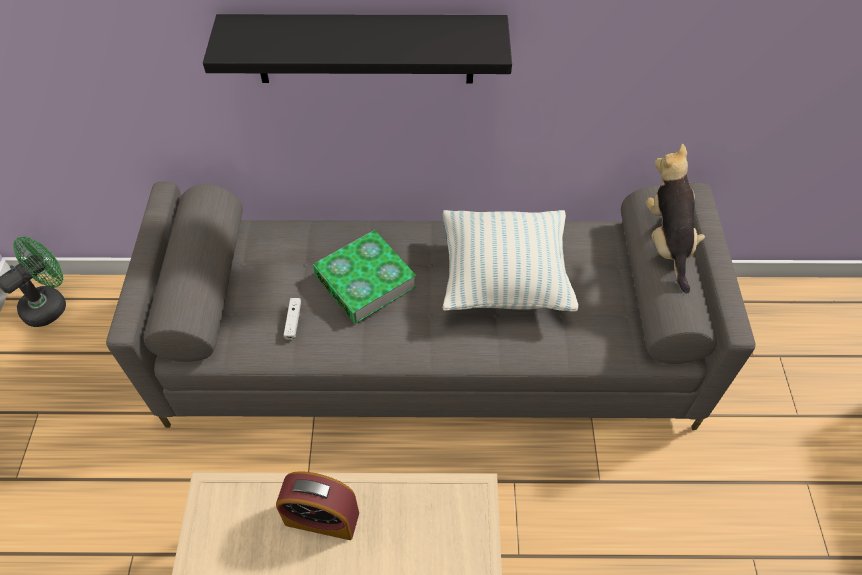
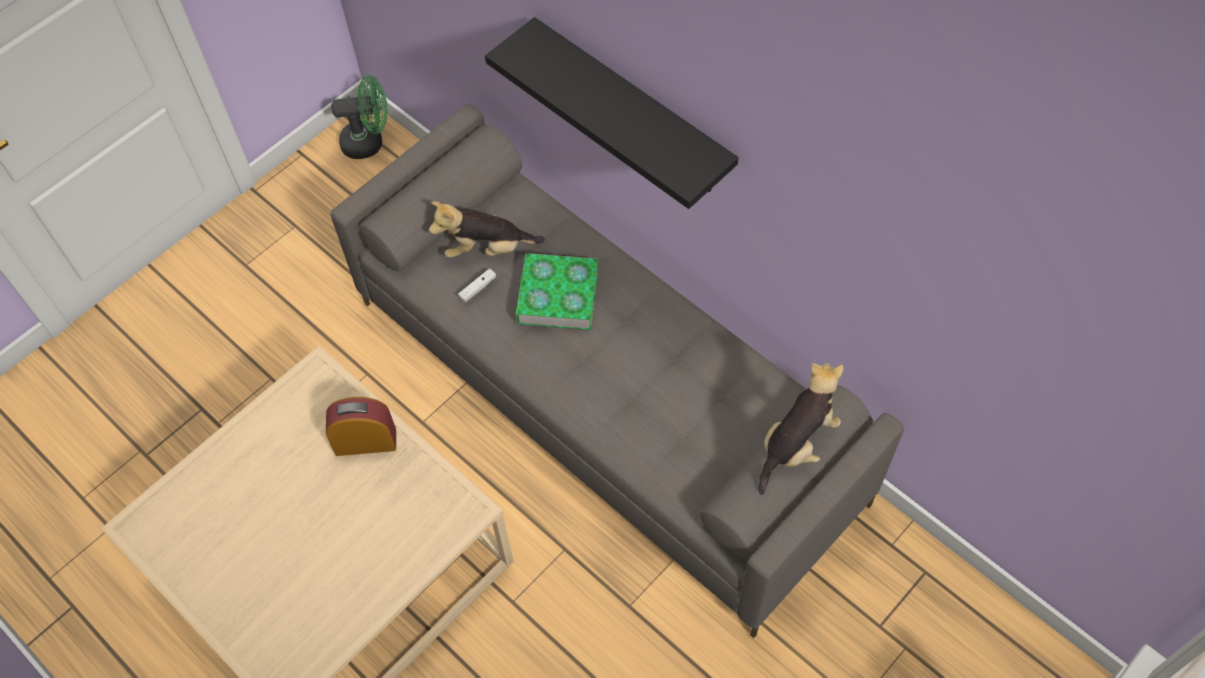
camera: 45 degrees right, 5 degrees up
alarm clock [276,471,359,540] -> alarm clock turned 120 degrees clockwise [326,397,396,456]
pillow [442,210,579,312] -> none
none -> plush toy [429,201,545,258]

